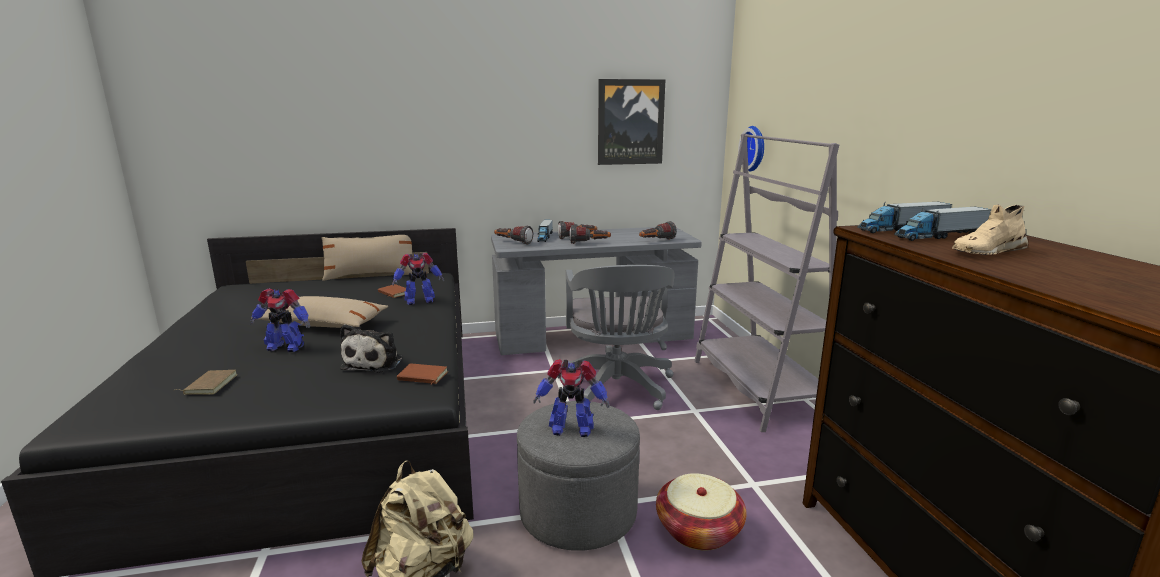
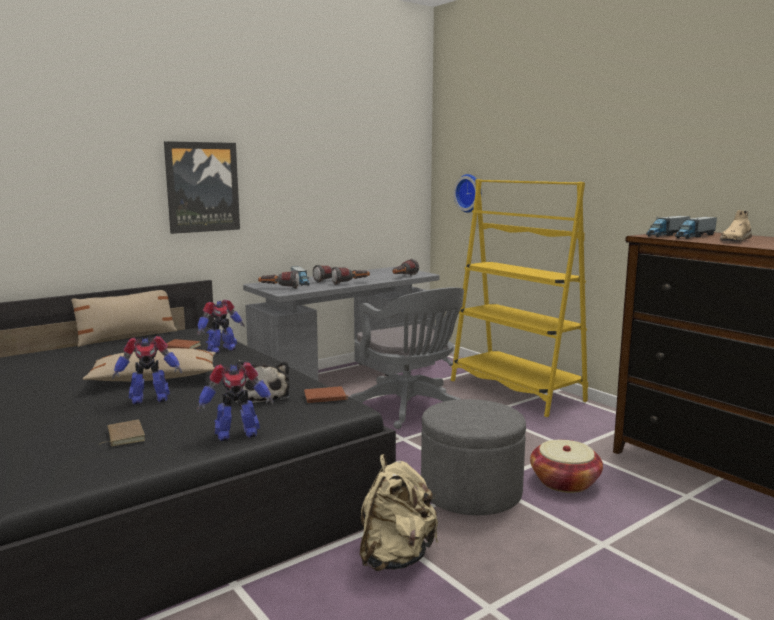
camera: 25 degrees left, 5 degrees down
toy robot [533,359,610,437] -> toy robot moved to [197,362,274,441]
picture [598,79,665,165] -> picture moved to [164,141,240,234]
grey bookcase [694,133,839,432] -> yellow bookcase [451,179,588,417]

